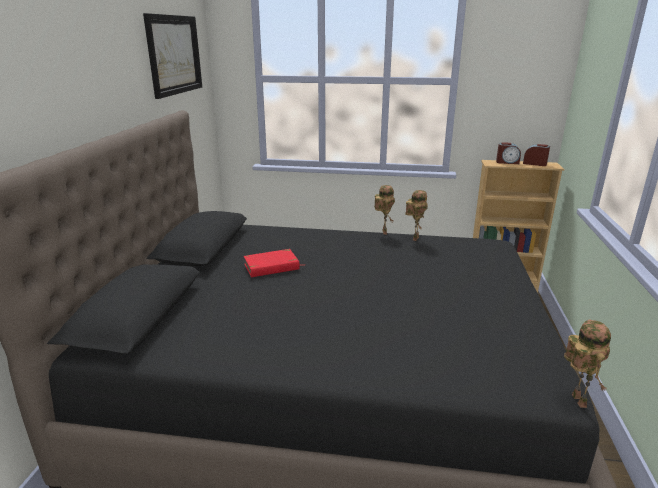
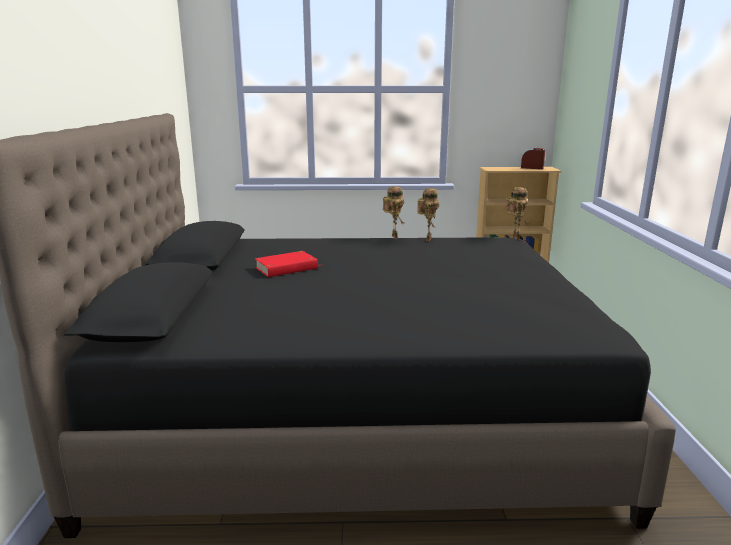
camera: 10 degrees left, 5 degrees down
picture [143,13,202,99] -> none
alarm clock [496,142,521,164] -> none
toy robot [564,320,611,408] -> toy robot moved to [505,187,528,240]

